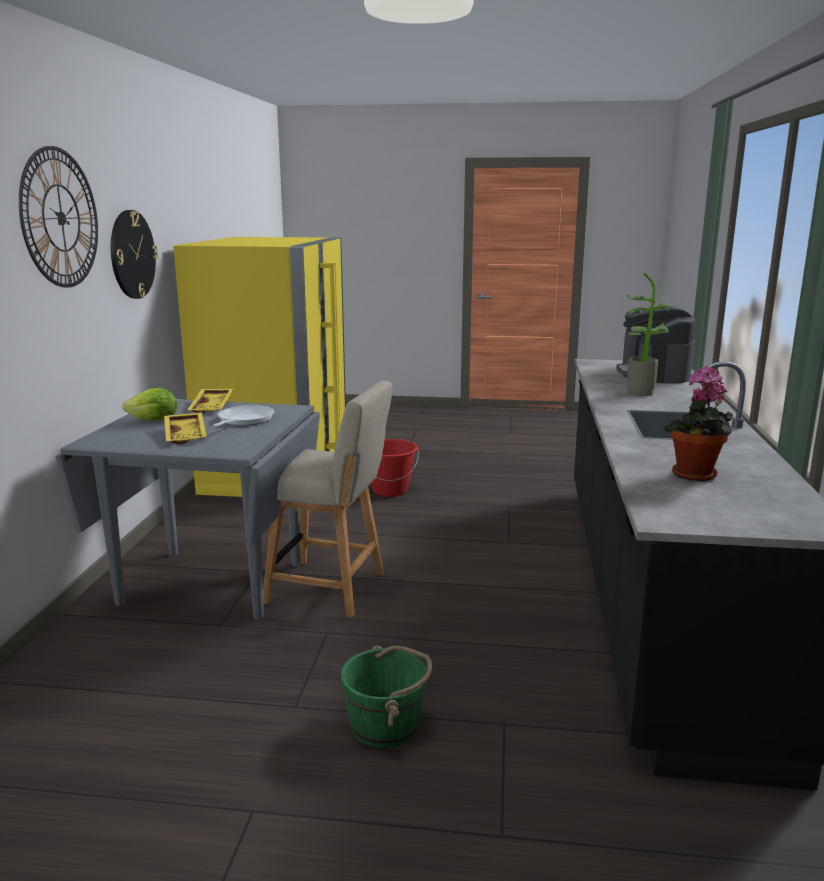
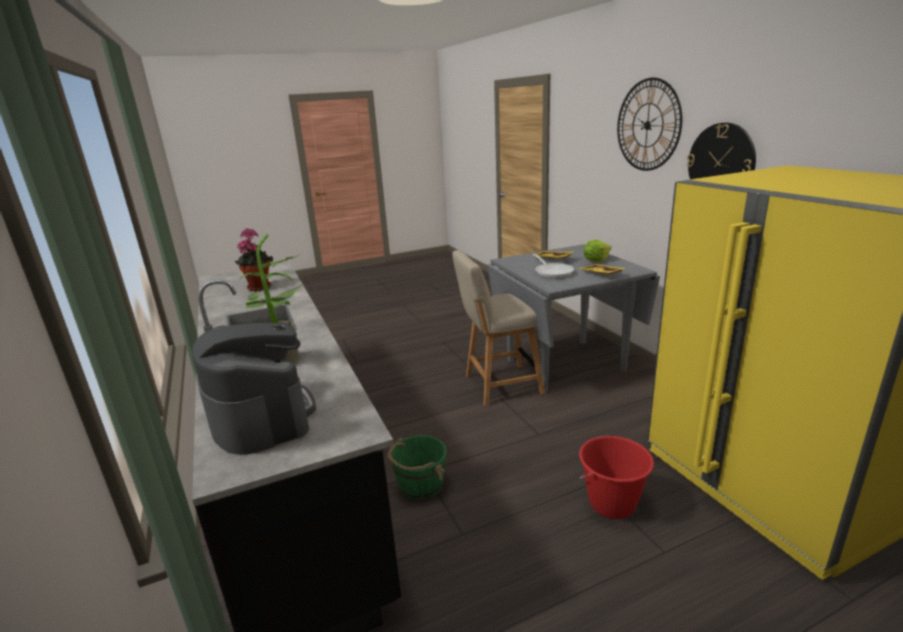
camera: 150 degrees right, 5 degrees up
green bucket [341,645,432,748] -> green bucket moved to [387,435,447,500]

